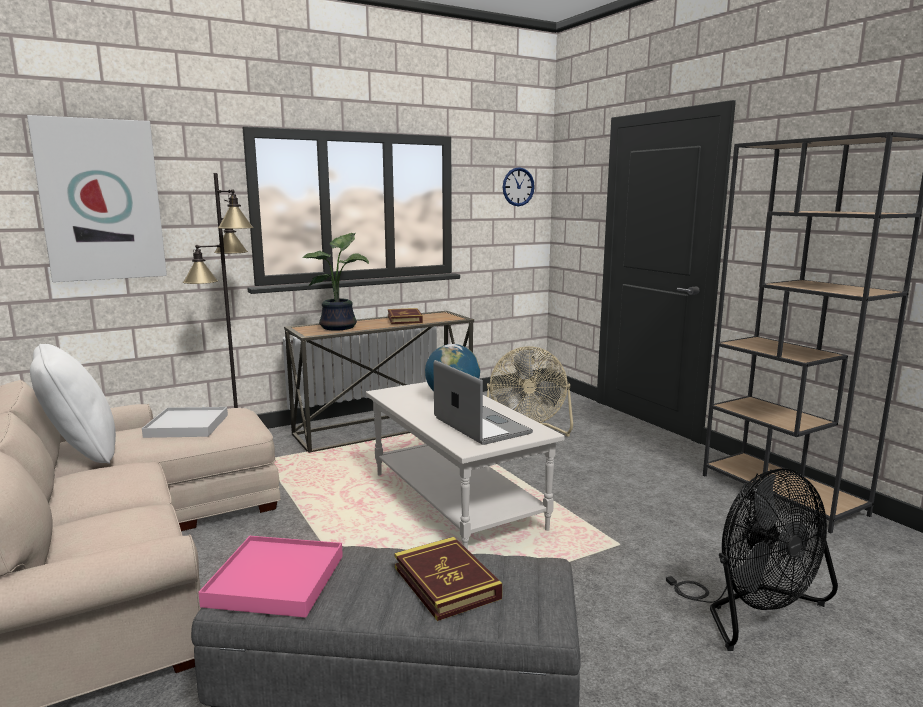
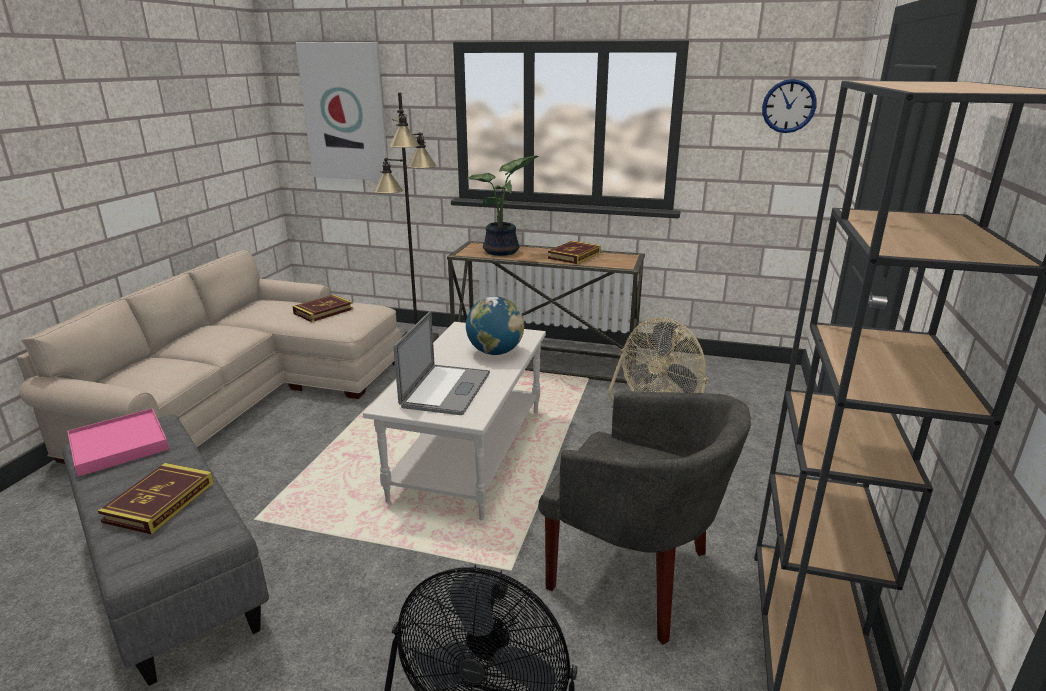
camera: 45 degrees right, 10 degrees up
white pillow [30,344,116,464] -> none
white tray [142,407,228,438] -> book [292,295,353,322]
none -> grey armchair [538,391,751,645]

